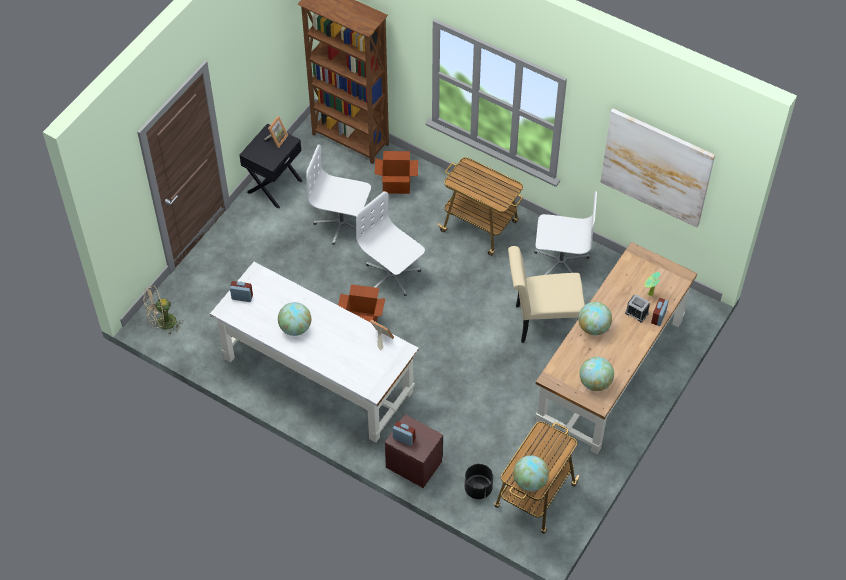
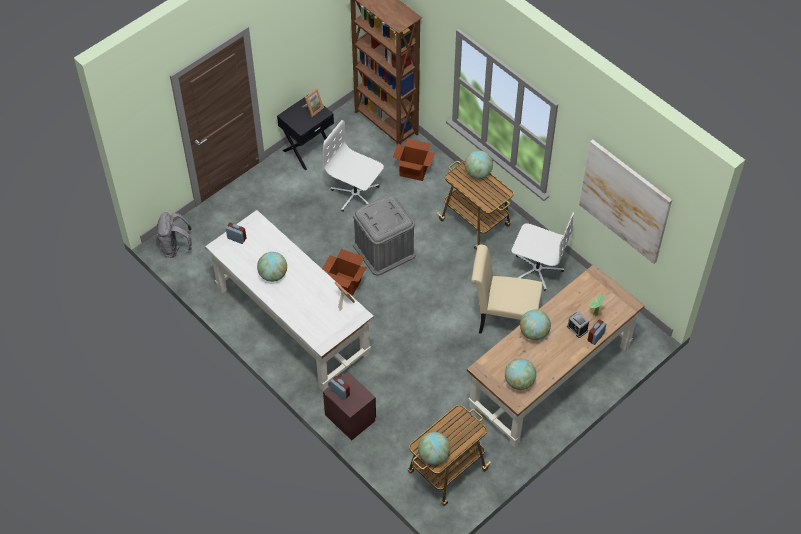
camera: 15 degrees right, 0 degrees up
beige fan [143,285,182,335] -> grey backpack [156,212,192,258]
white office chair [356,191,425,296] -> grey storage box [353,194,416,276]
black planter [465,464,493,499] -> none
none -> globe [465,150,493,179]

